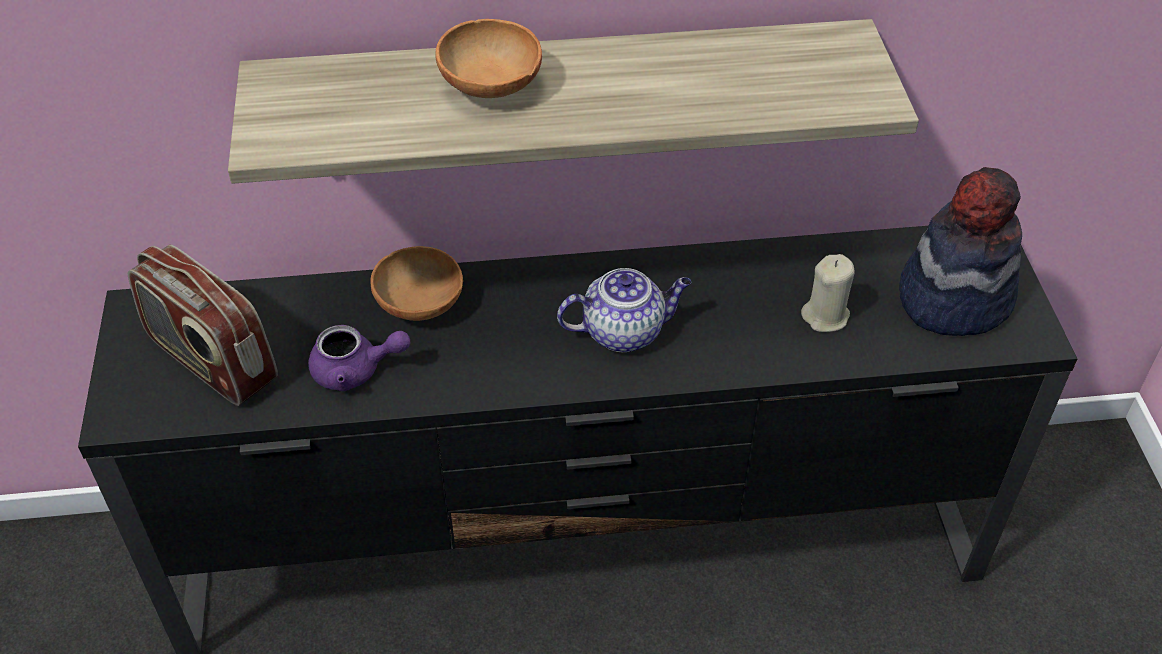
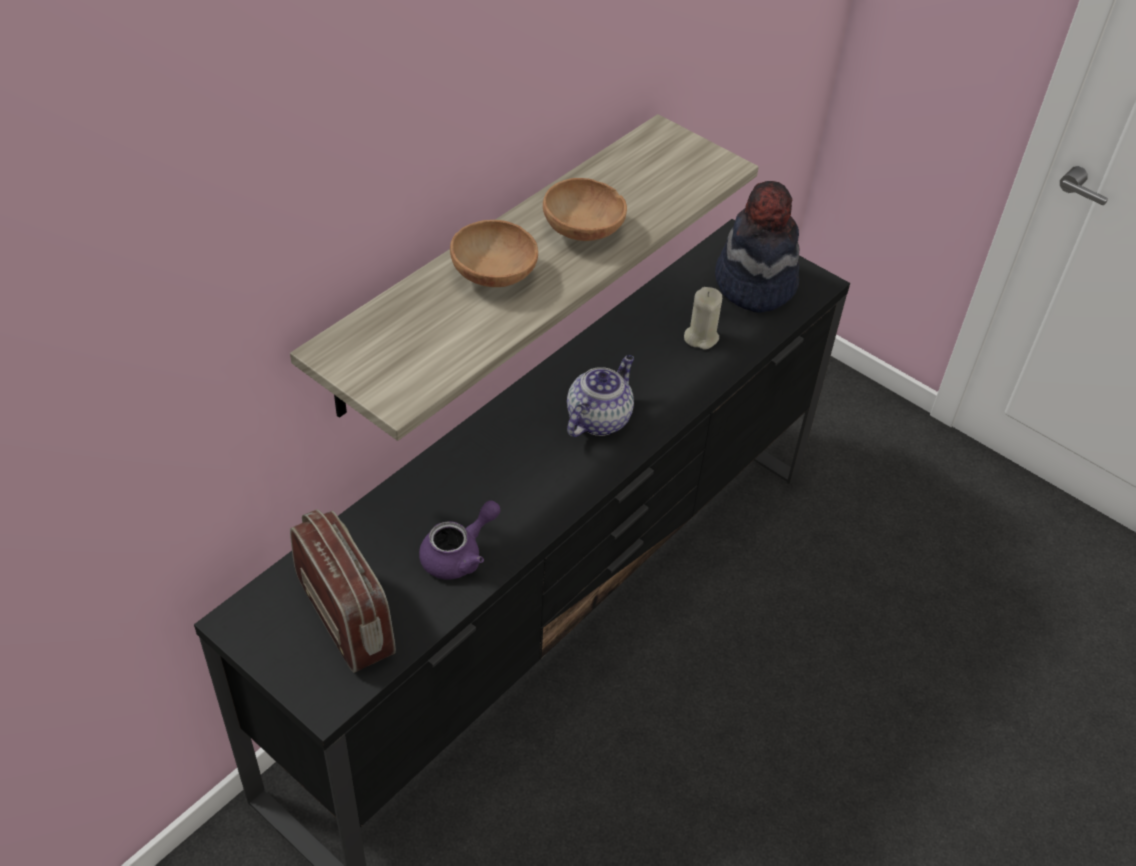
camera: 45 degrees left, 0 degrees up
radio [128,244,278,406] -> radio turned 120 degrees counterclockwise [290,509,396,673]
brown bowl [370,246,463,321] -> brown bowl moved to [543,178,627,241]

